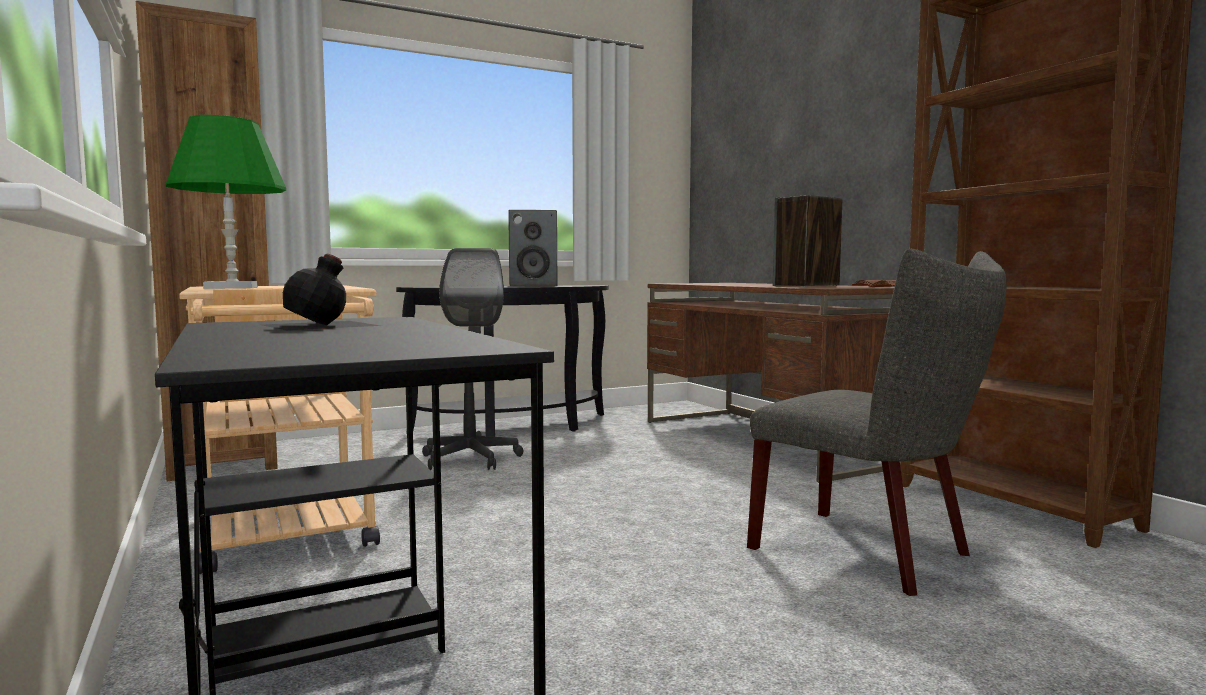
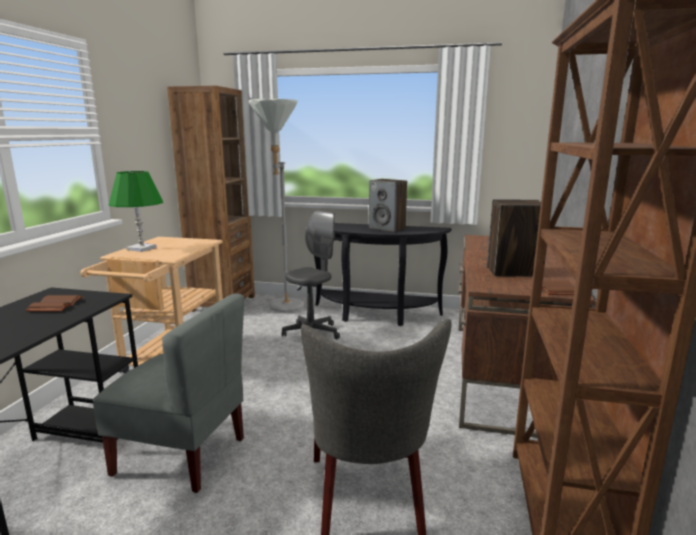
camera: 40 degrees right, 10 degrees up
black bottle [263,254,382,330] -> brown book [26,295,83,312]
none -> grey chair [93,293,244,493]
none -> grey floor lamp [249,99,304,312]

